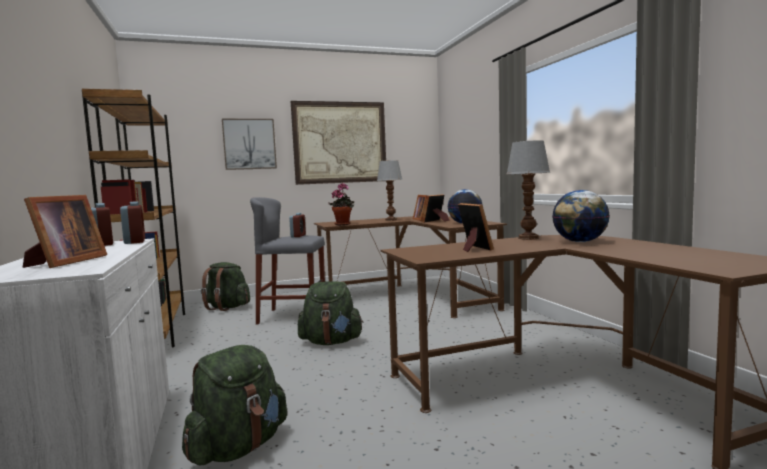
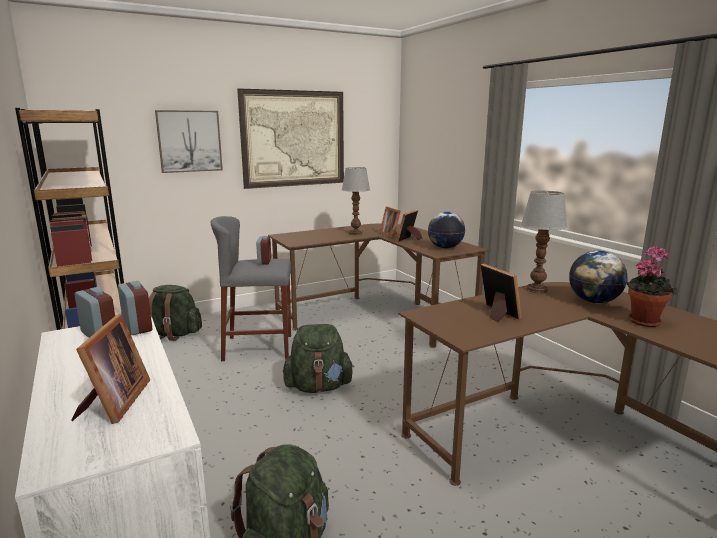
camera: 10 degrees left, 10 degrees up
potted plant [328,183,354,225] -> potted plant moved to [626,245,678,327]

